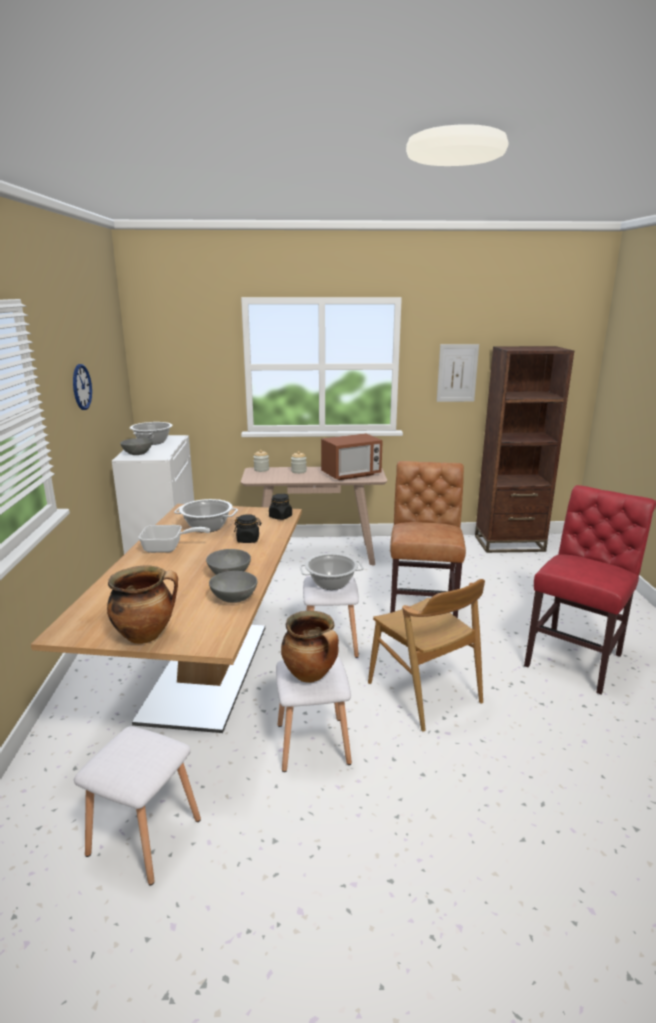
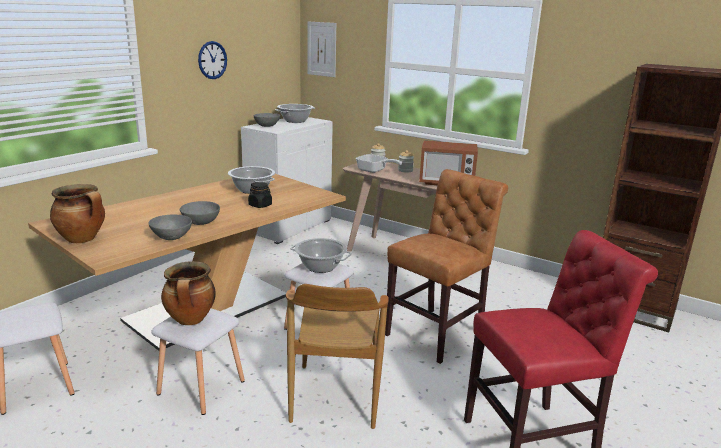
camera: 35 degrees right, 0 degrees up
frying pan [138,525,210,553] -> frying pan moved to [356,154,402,173]
black jar [269,494,292,520] -> none
picture [437,344,479,402] -> picture moved to [307,22,336,77]

